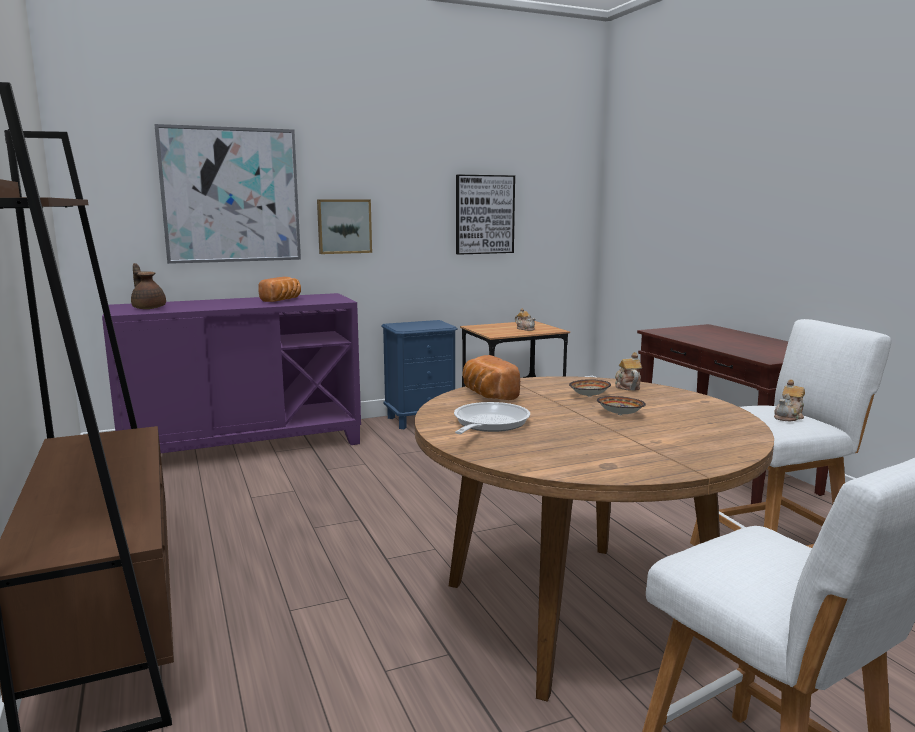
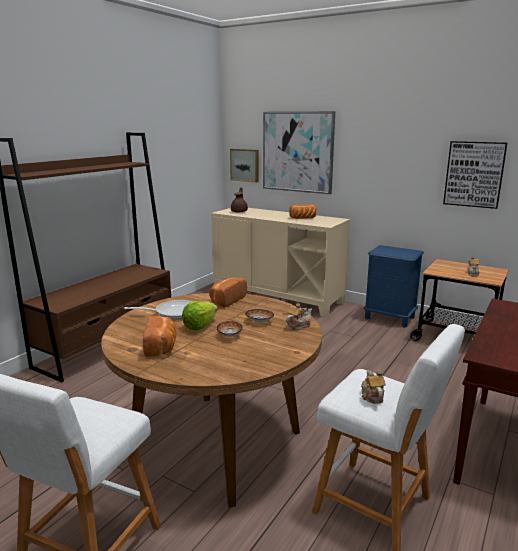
camera: 55 degrees right, 5 degrees up
purple cabinet [102,293,361,453] -> beige cabinet [211,208,350,318]
picture [317,200,372,254] -> picture moved to [230,149,258,183]
teapot [774,379,805,422] -> teapot turned 75 degrees clockwise [361,370,386,404]
none -> bread [143,316,176,357]
none -> lettuce [182,301,218,331]

